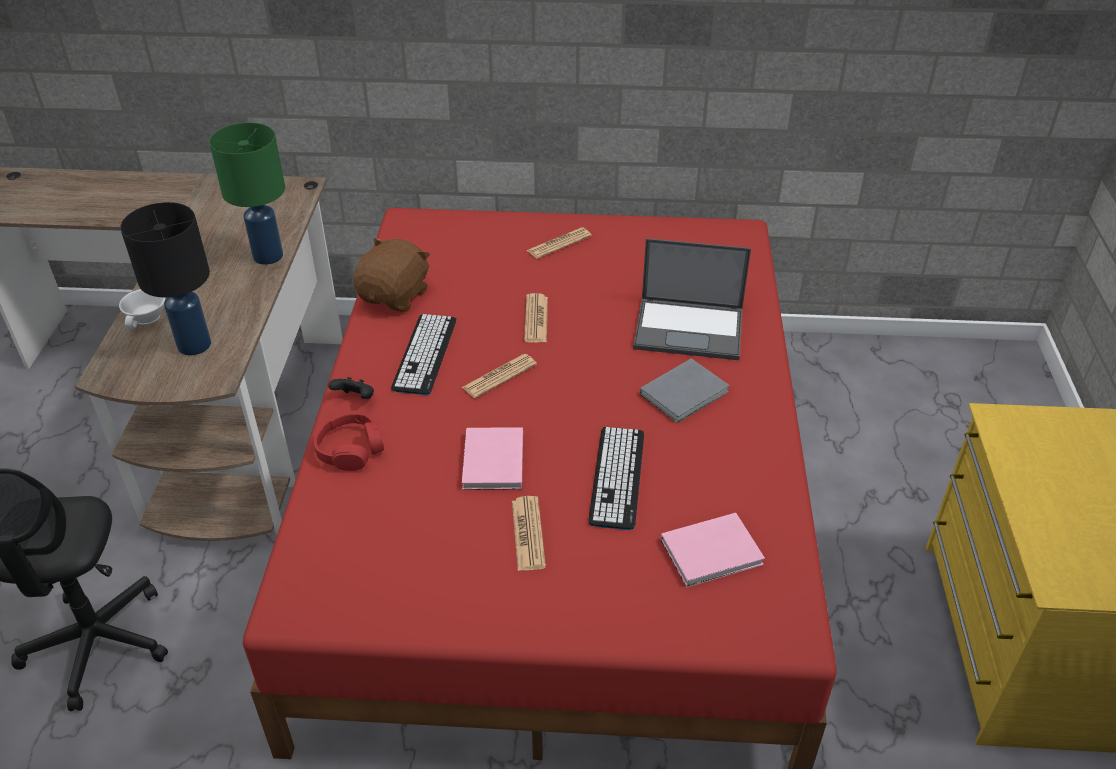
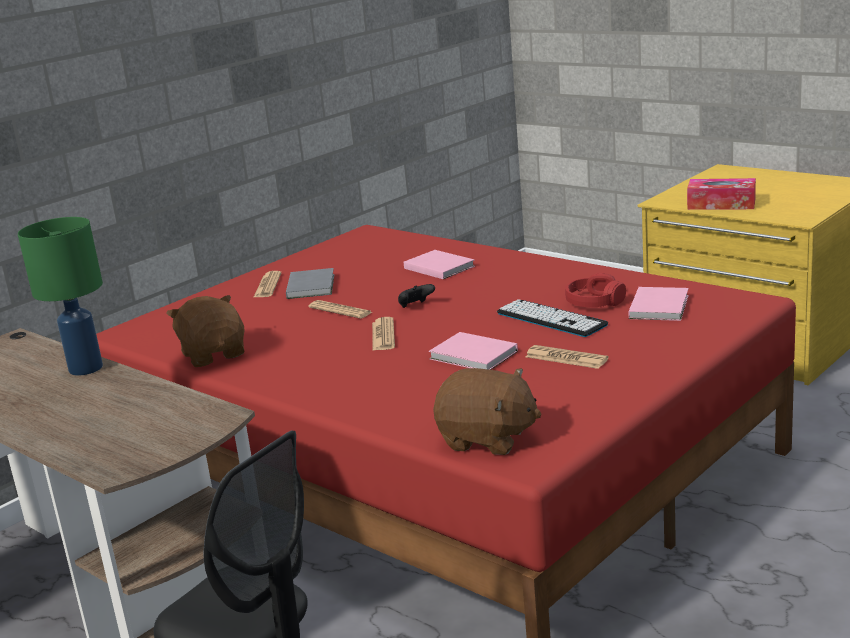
camera: 50 degrees left, 20 degrees down
white cup [119,289,165,329] -> none
black table lamp [120,202,211,355] -> none
red headphones [314,413,384,471] -> red headphones moved to [565,273,626,307]
black game controller [328,377,374,399] -> black game controller moved to [398,284,435,308]
keyboard [391,314,456,395] -> none
laptop [633,238,751,360] -> pink book [404,250,475,279]
grey book [640,358,730,424] -> grey book moved to [286,268,334,299]
none -> brown plush toy [433,368,542,455]
none -> tissue box [687,178,756,210]

